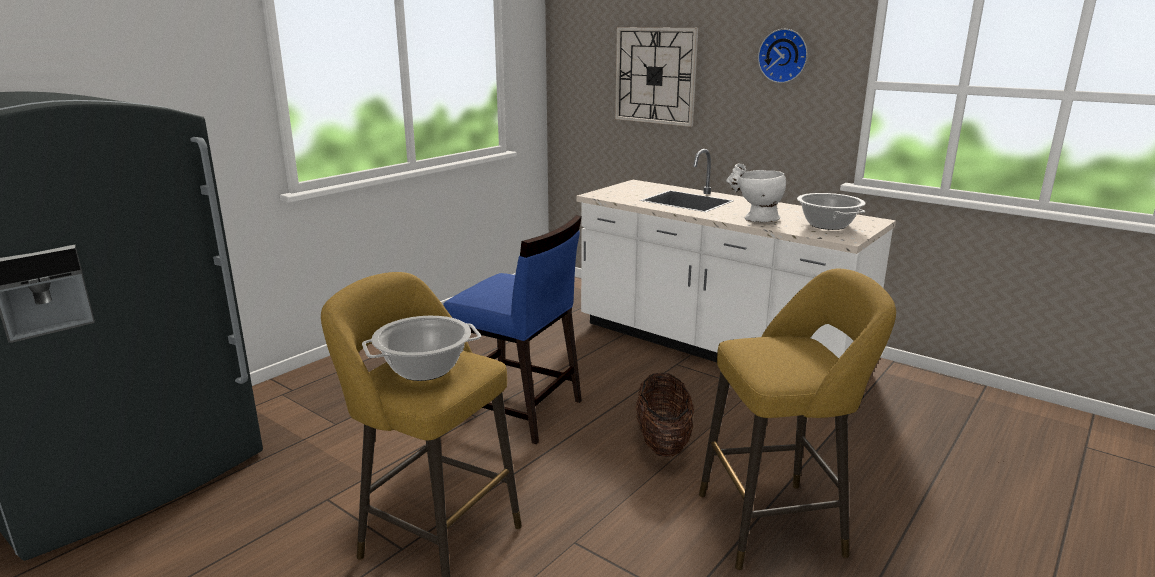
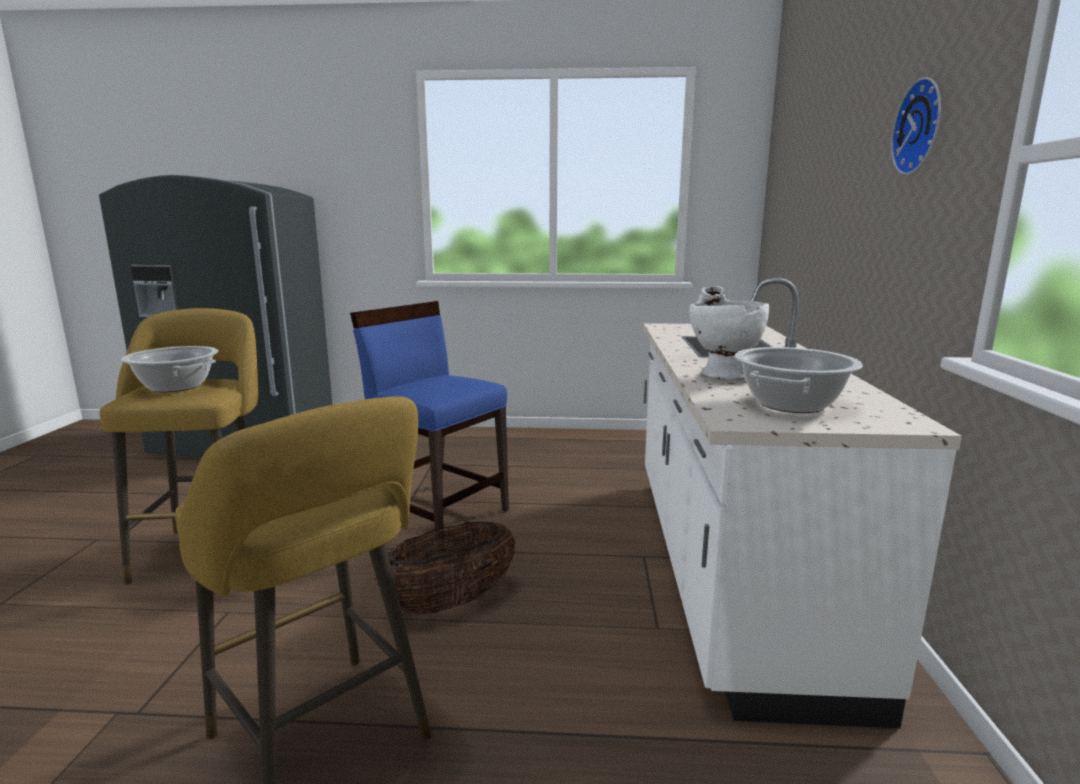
camera: 55 degrees right, 5 degrees down
blue chair [443,215,582,444] -> blue chair turned 135 degrees clockwise [350,301,509,546]
wall clock [615,27,698,127] -> none

